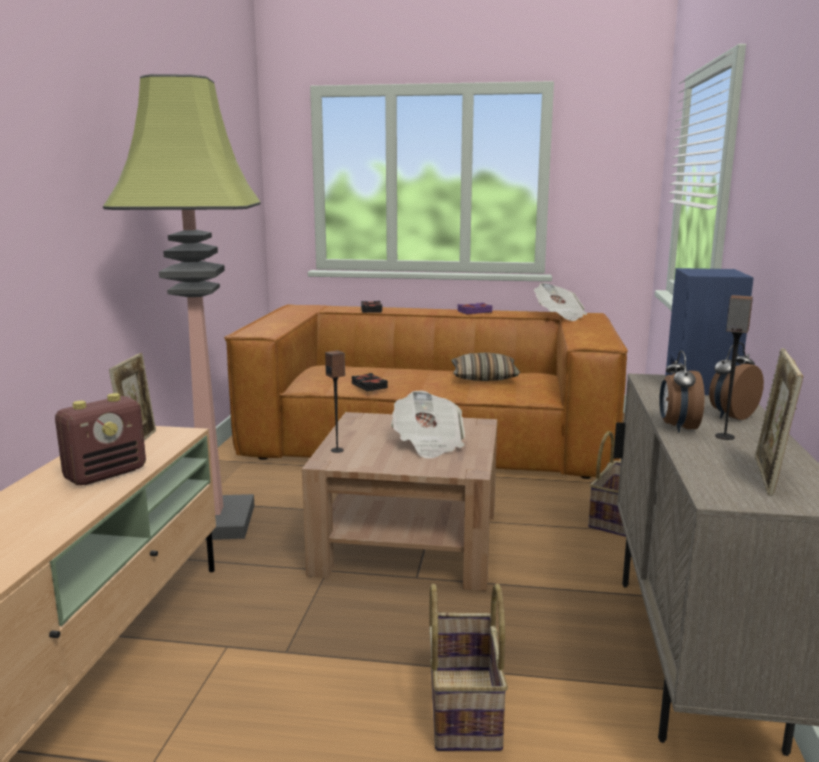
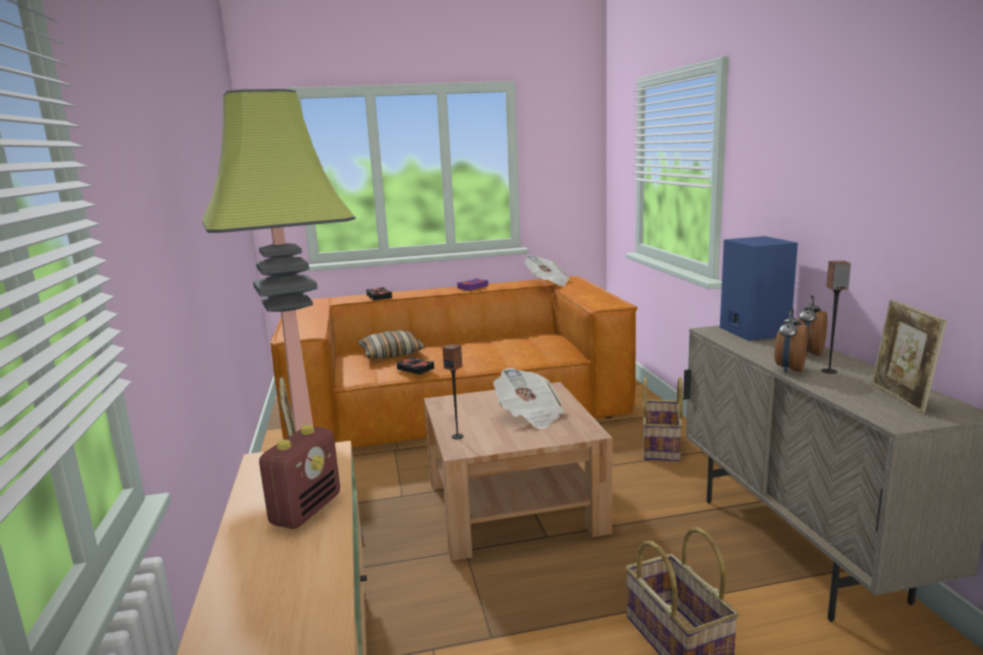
camera: 20 degrees left, 0 degrees up
pillow [451,352,520,381] -> pillow moved to [358,330,425,359]
alarm clock [659,350,705,433] -> alarm clock turned 45 degrees clockwise [774,308,808,373]

